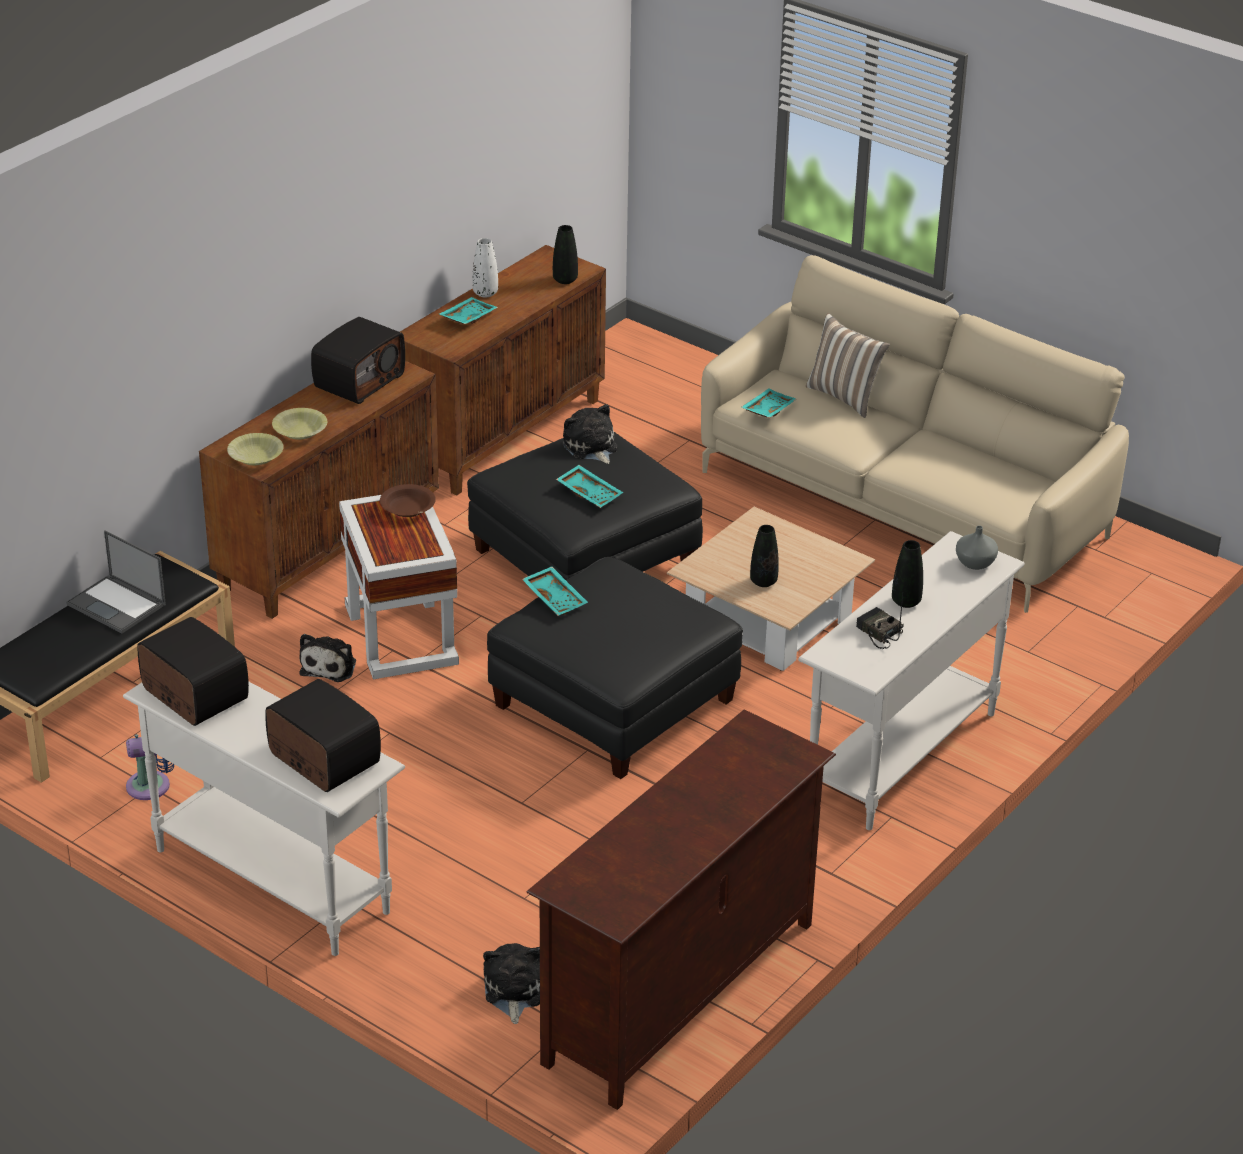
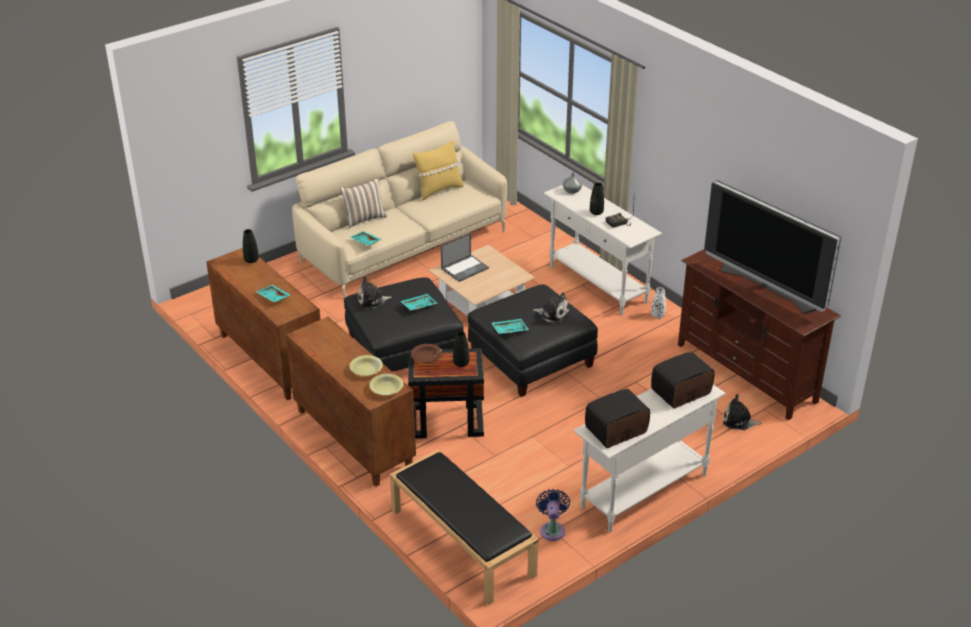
camera: 75 degrees left, 0 degrees up
laptop [66,530,166,633] -> laptop moved to [441,233,489,282]
plush toy [299,634,356,682] -> plush toy moved to [533,292,570,324]
radio [311,317,405,404] -> none
white side table [339,495,459,679] -> black side table [408,348,484,439]
white vase [473,238,498,298] -> white vase moved to [651,287,666,319]
black vase [750,525,779,587] -> black vase moved to [453,331,469,367]
none -> yellow pillow [413,140,464,200]
none -> television [704,180,841,313]

